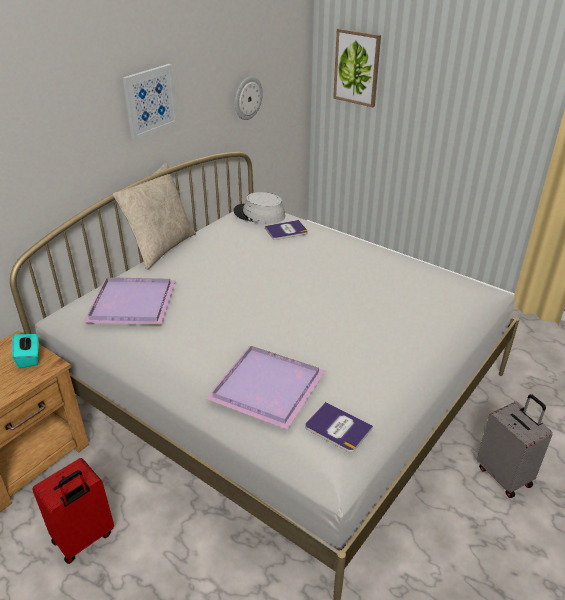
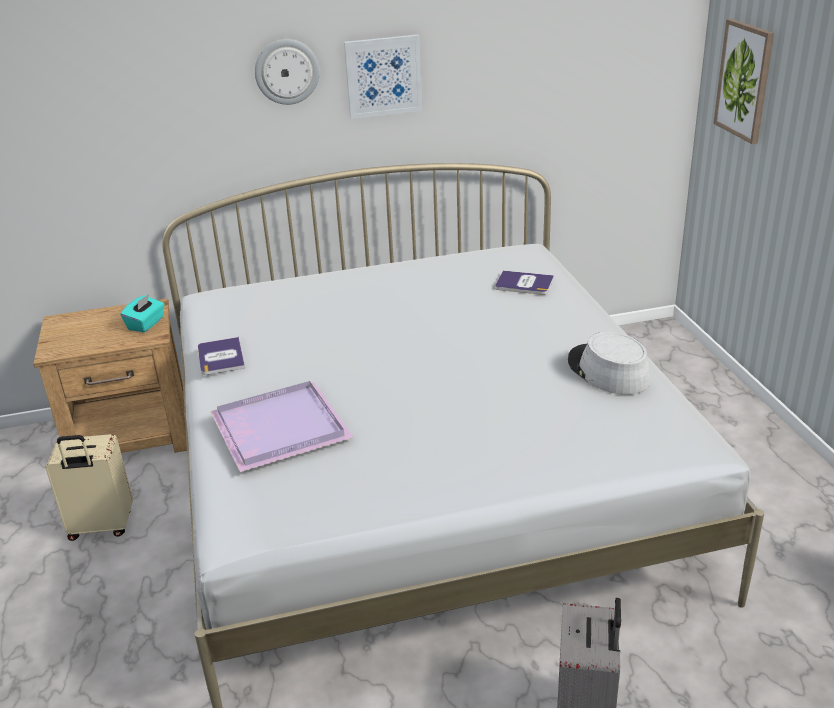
camera: 40 degrees right, 5 degrees down
red suitcase [32,458,114,564] -> beige suitcase [46,434,133,541]
purple tray [83,277,175,325] -> none
beige pillow [113,162,196,270] -> none
grey hat [233,192,285,224] -> grey hat moved to [568,332,650,395]
wall clock [235,76,263,120] -> wall clock moved to [255,39,320,105]
book [305,402,373,453] -> book moved to [198,337,245,375]

